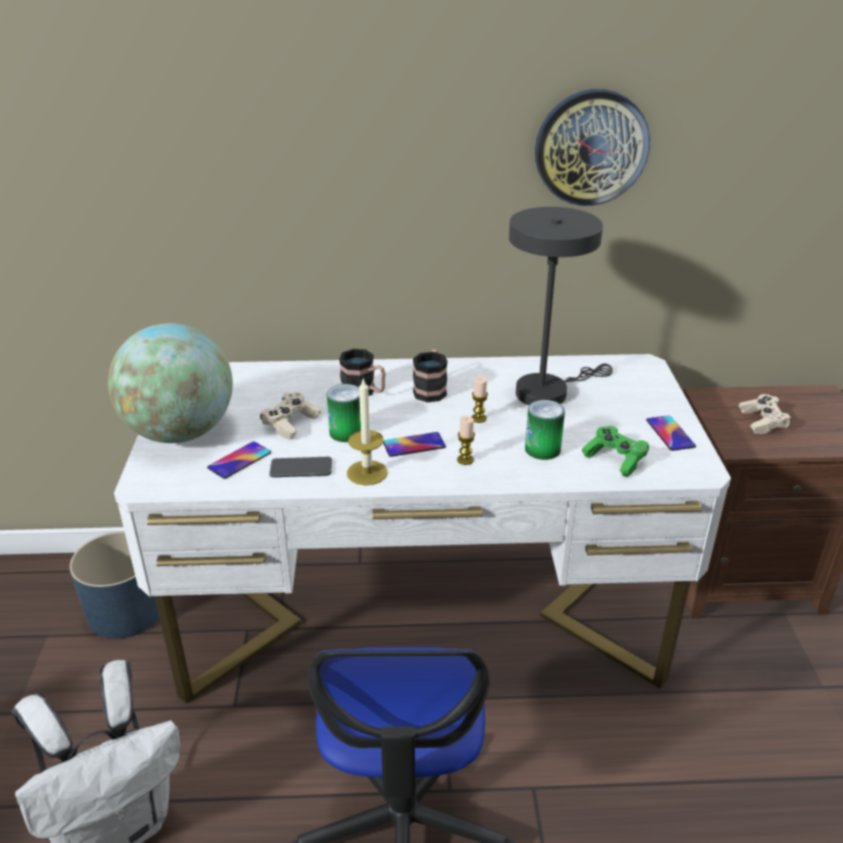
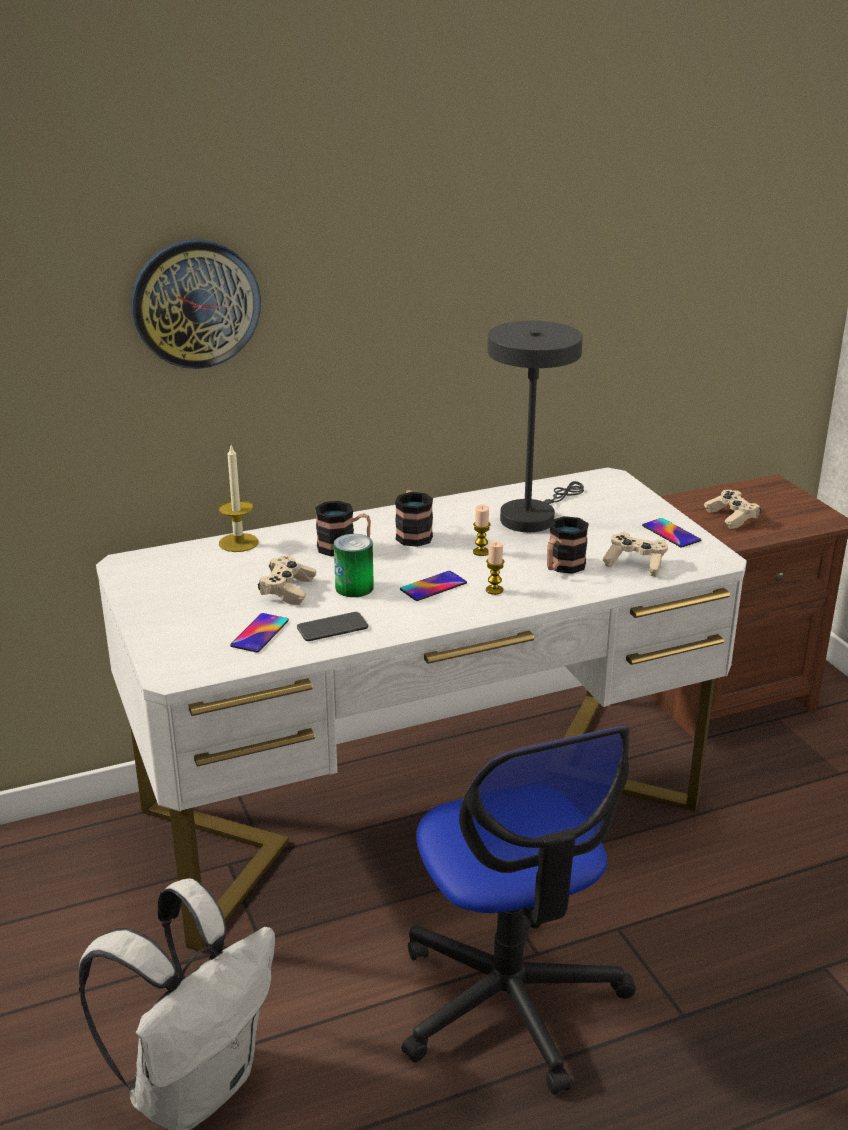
camera: 20 degrees left, 5 degrees down
blue planter [70,531,159,639] -> none
globe [108,323,233,443] -> none
candle [347,377,388,486] -> candle moved to [219,446,259,552]
can [525,400,565,460] -> mug [547,516,589,574]
wall clock [535,89,650,206] -> wall clock moved to [131,239,261,369]
green game controller [582,425,649,477] -> beige game controller [603,532,668,577]

